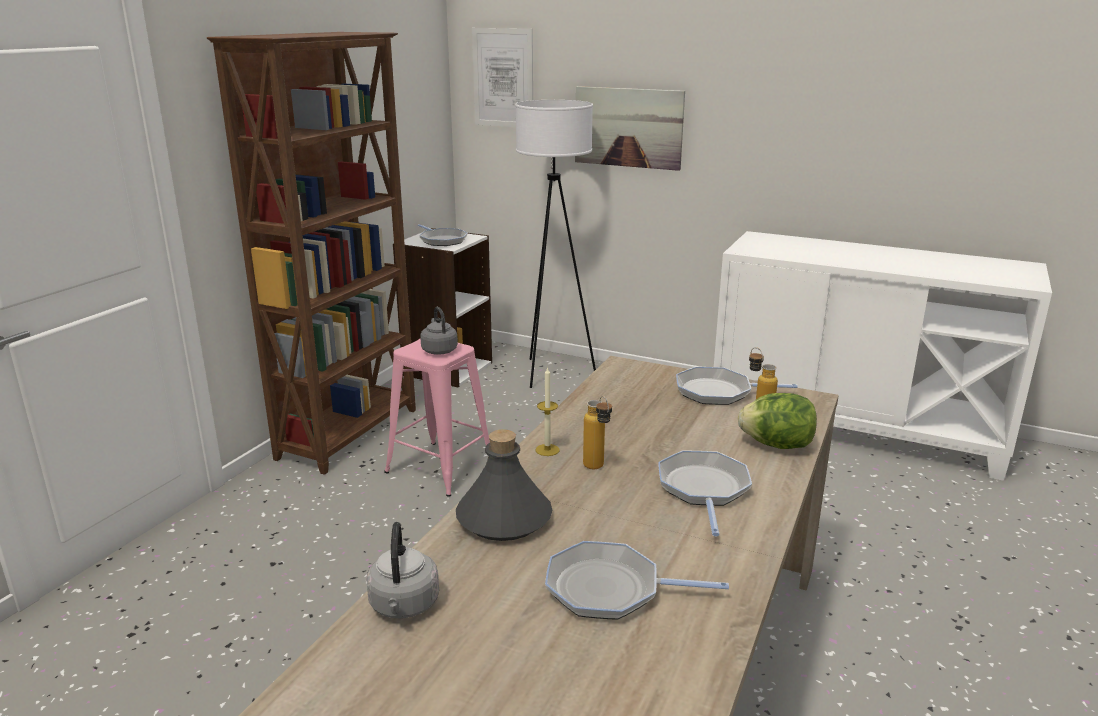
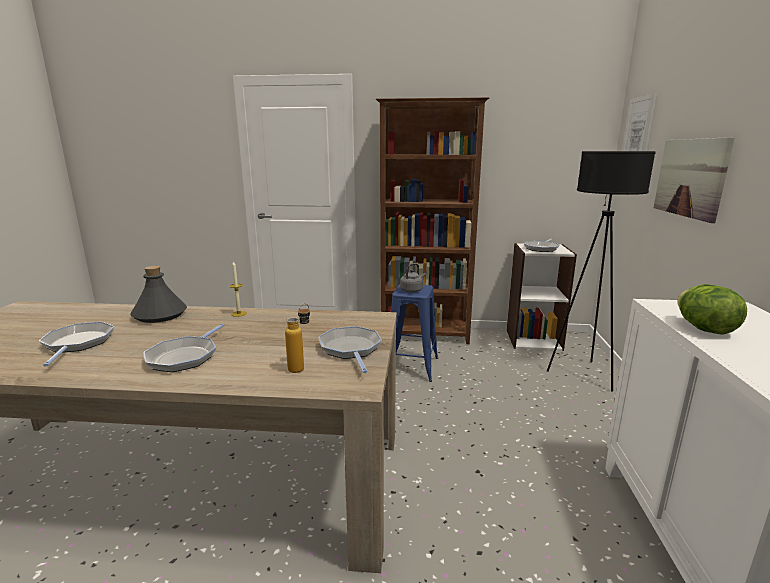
camera: 70 degrees right, 5 degrees down
grey kettle [366,522,439,619] -> none
pink stool [384,338,490,497] -> blue stool [391,284,438,382]
white floor lamp [515,100,596,388] -> black floor lamp [547,151,656,392]
bottle [583,396,612,470] -> none
frying pan [658,450,752,536] -> frying pan turned 120 degrees clockwise [143,324,224,372]
lettuce [738,393,817,449] -> lettuce moved to [678,284,747,335]

